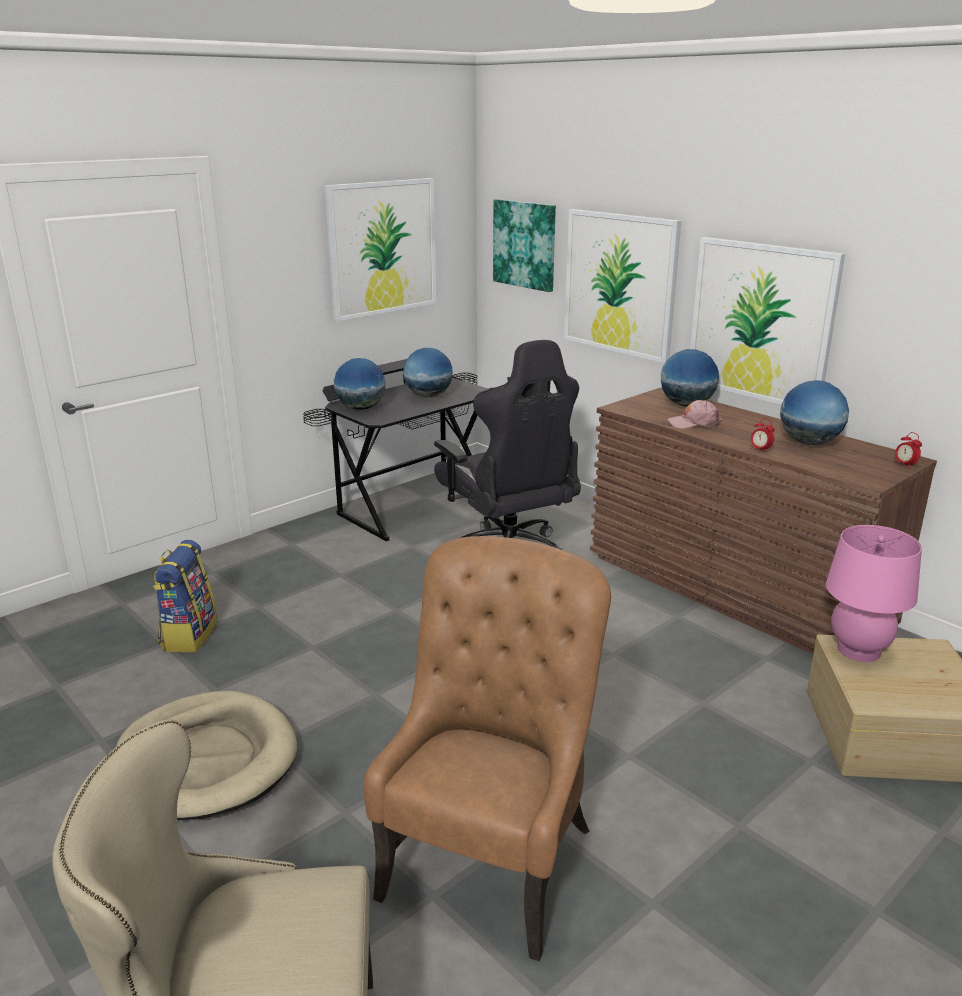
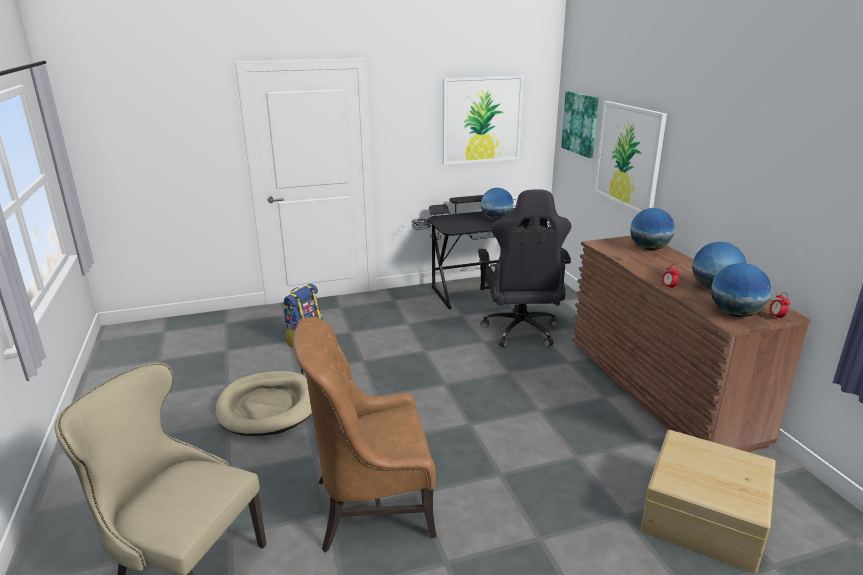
camera: 25 degrees right, 0 degrees up
globe [334,358,385,410] -> globe moved to [711,263,772,317]
brown chair [363,536,611,961] -> brown chair turned 150 degrees counterclockwise [293,317,436,552]
pink cap [667,400,722,429] -> none
picture [690,237,845,405] -> none
pink table lamp [826,525,922,662] -> none

